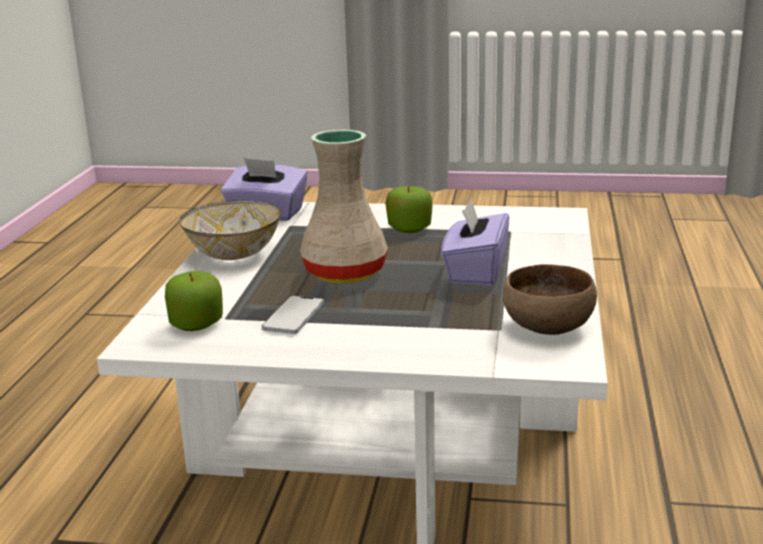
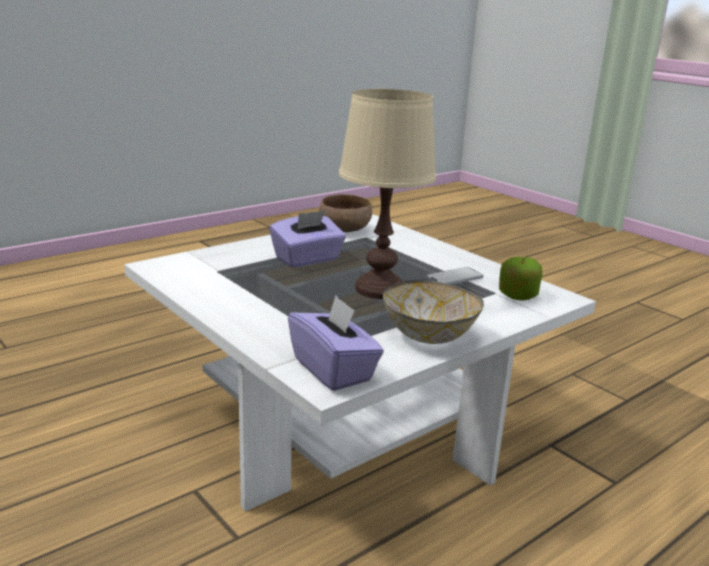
camera: 140 degrees left, 0 degrees up
beige vase [300,130,388,283] -> beige table lamp [339,89,436,299]
apple [385,186,433,233] -> none

